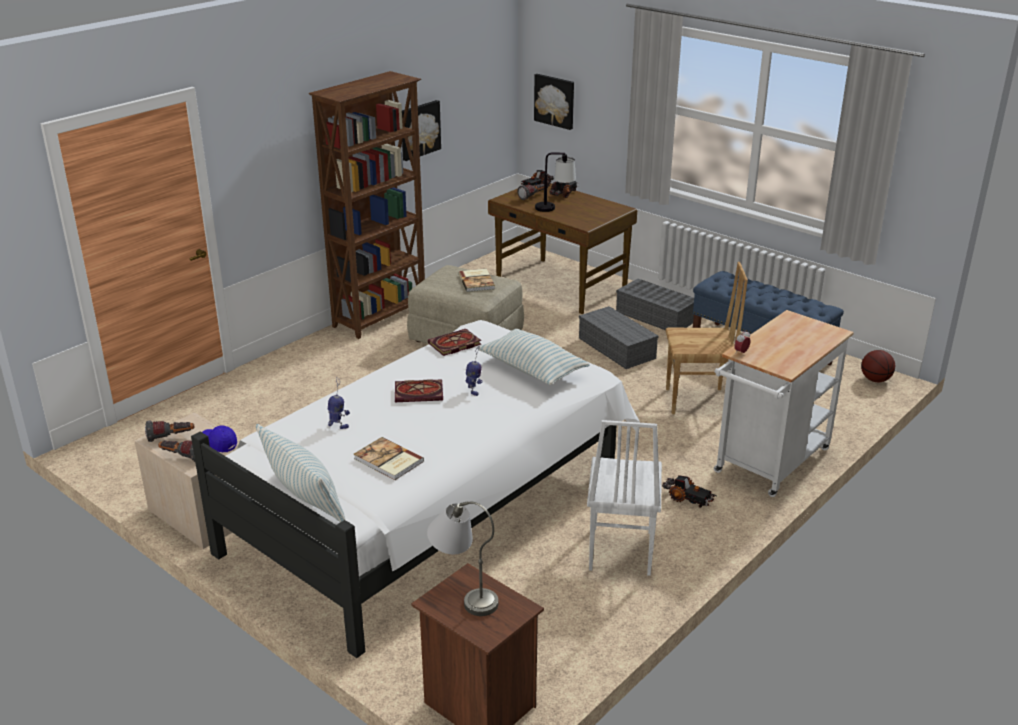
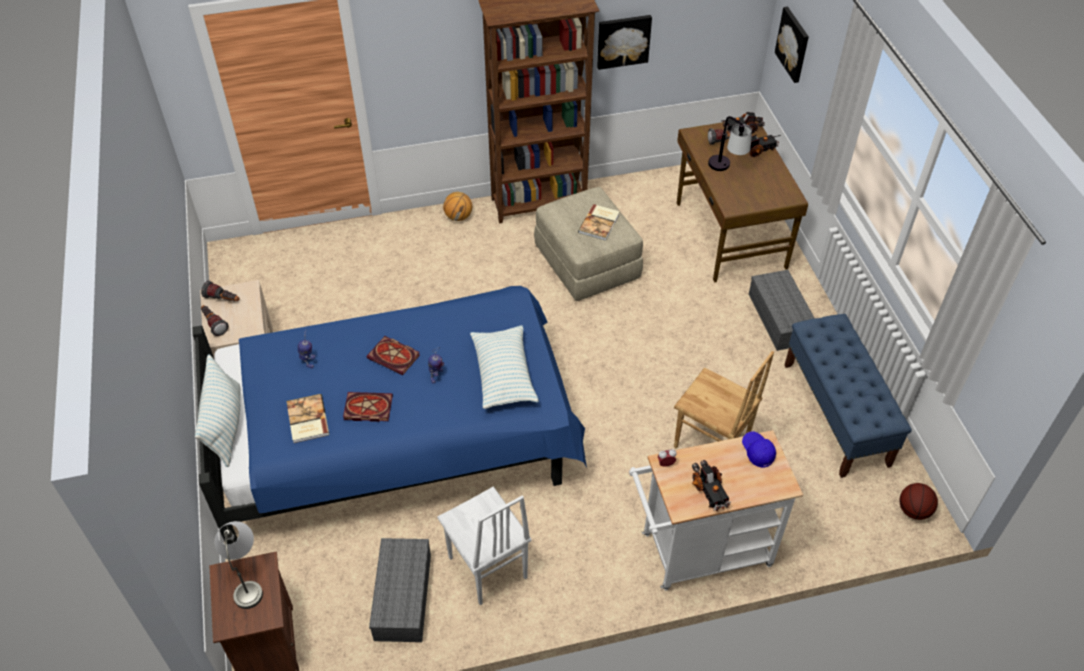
camera: 35 degrees right, 20 degrees up
white bed [191,320,640,658] -> blue bed [192,286,587,545]
blue cap [202,425,237,452] -> blue cap moved to [742,431,776,468]
book [428,329,481,356] -> book moved to [343,392,393,422]
grey storage box [579,306,659,369] -> grey storage box moved to [369,538,431,642]
white chair [587,420,662,576] -> white chair turned 75 degrees counterclockwise [437,487,531,605]
toy truck [662,475,717,508] -> toy truck moved to [692,460,731,511]
none -> basketball [443,192,472,221]

